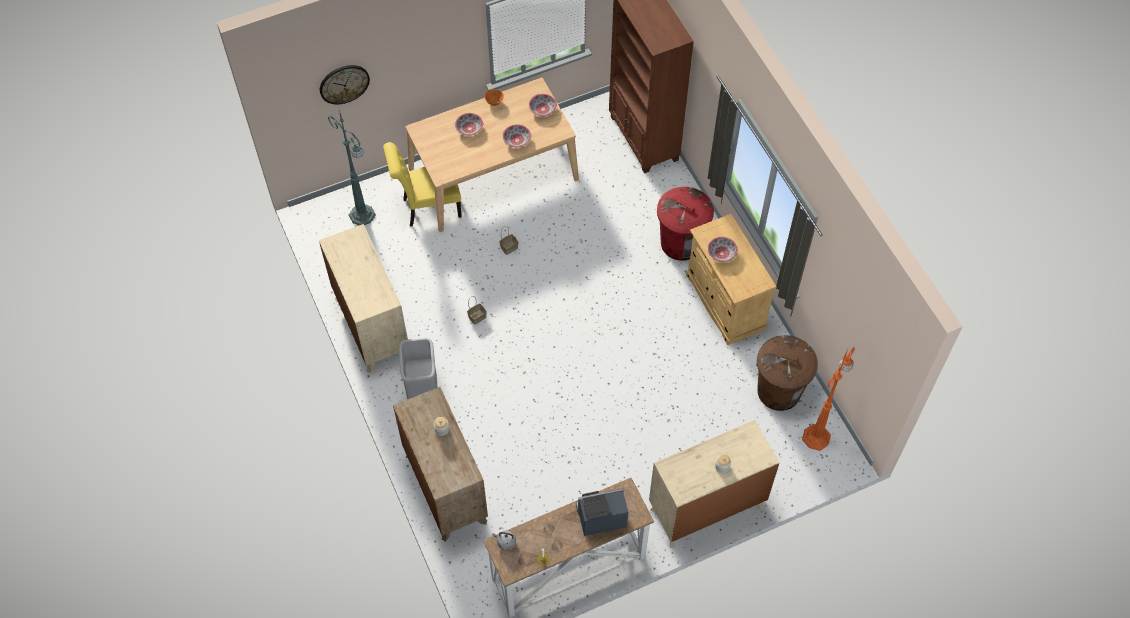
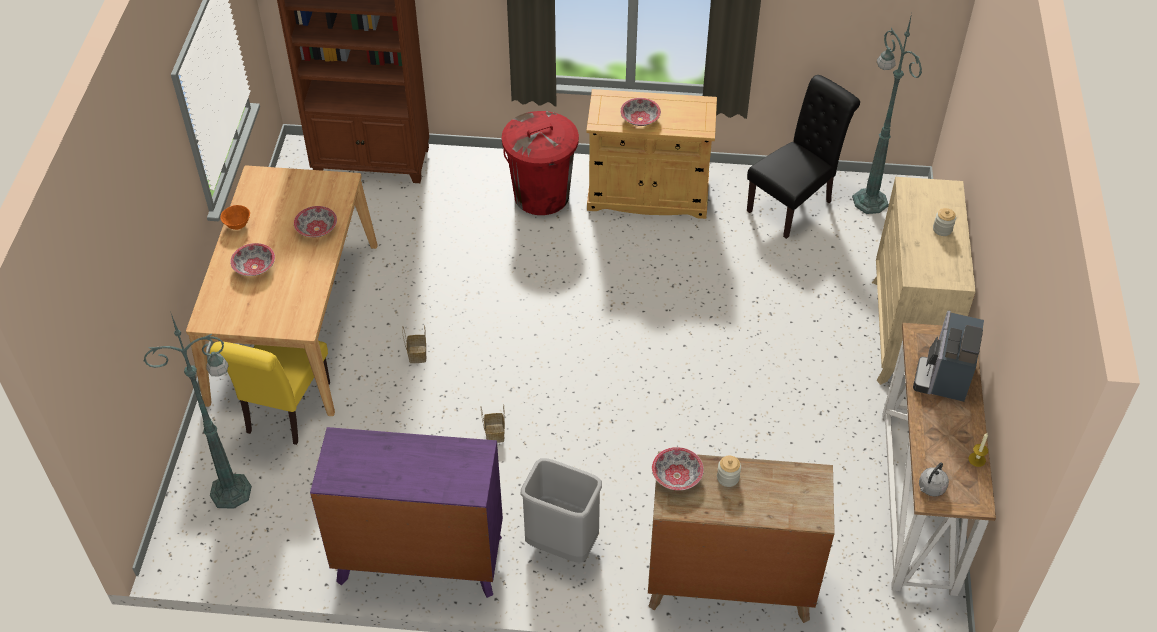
camera: 60 degrees left, 10 degrees down
beige dresser [319,224,408,373] -> purple dresser [310,427,503,598]
wall clock [320,65,370,104] -> none
bowl [529,94,557,116] -> bowl moved to [652,447,704,490]
brown trash can [756,335,818,411] -> black chair [747,75,860,239]
orange floor lamp [802,347,855,451] -> green floor lamp [852,14,922,214]

